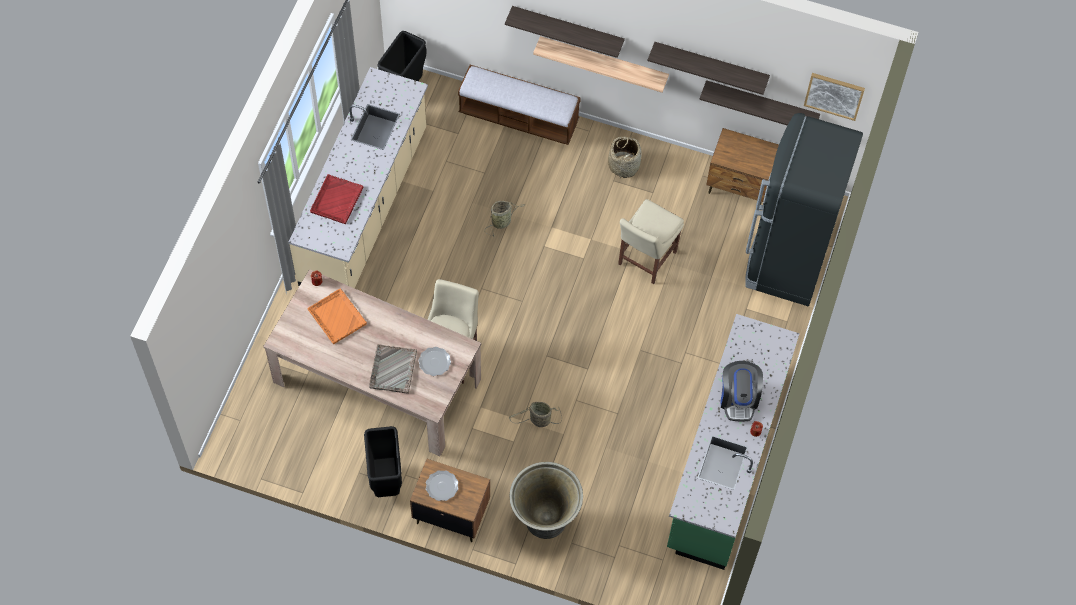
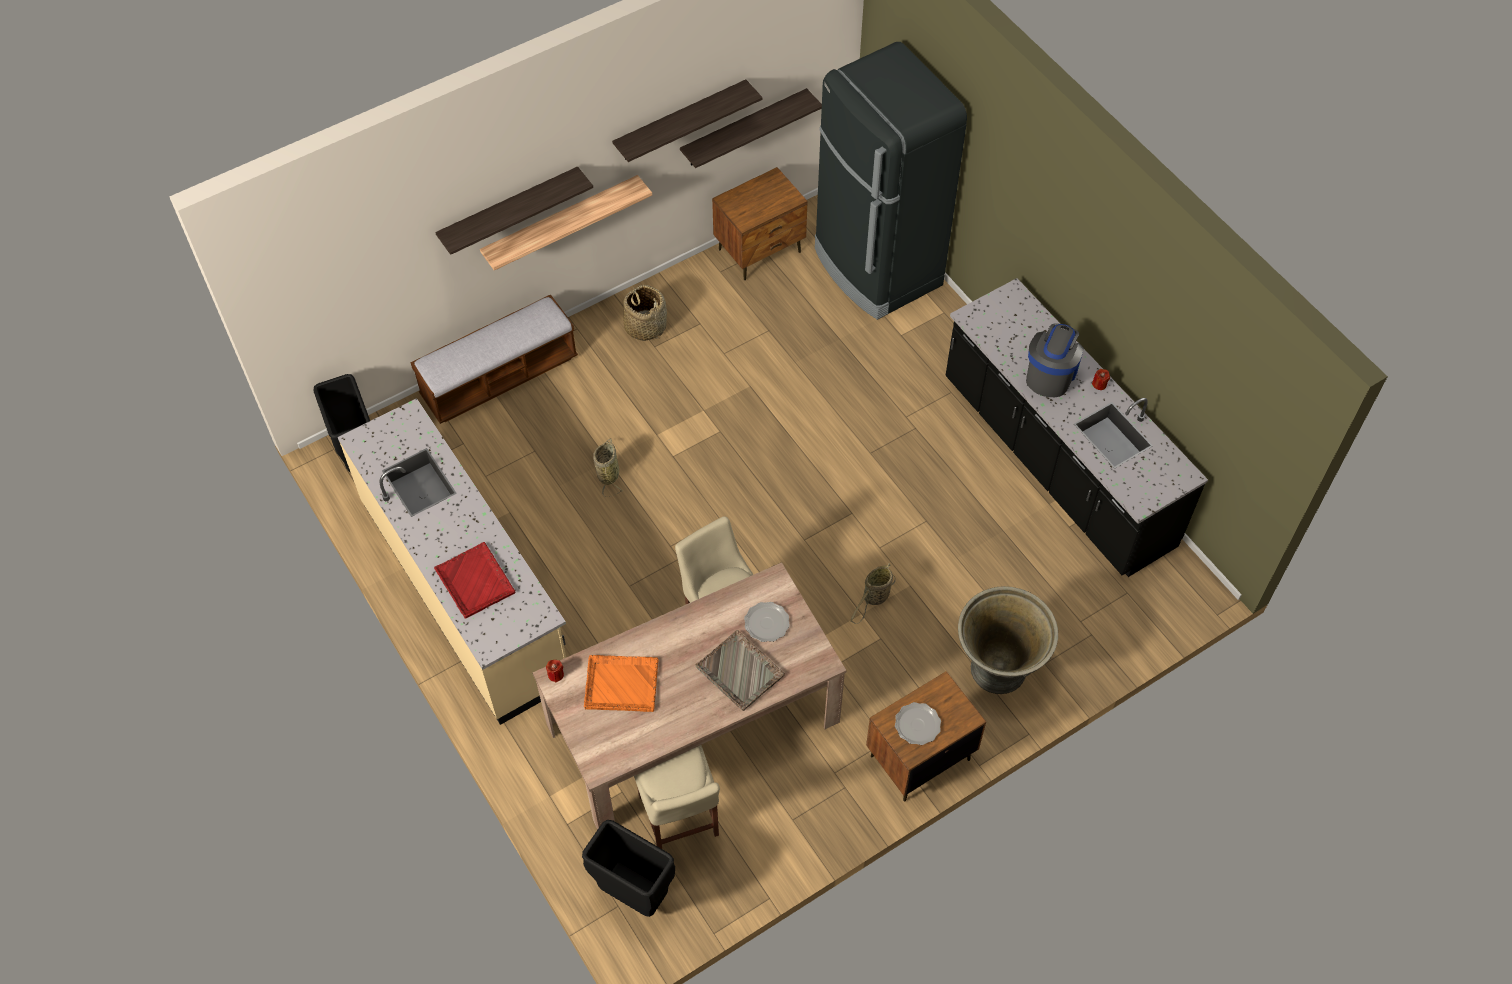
camera: 50 degrees left, 5 degrees down
black trash can [364,426,402,497] -> black trash can moved to [582,820,675,917]
beige chair [618,199,684,284] -> beige chair moved to [634,745,720,849]
green counter [667,314,800,570] -> black counter [945,278,1208,577]
coffee machine [721,361,763,421] -> coffee machine turned 105 degrees counterclockwise [1026,323,1084,397]
picture [804,73,865,121] -> none

